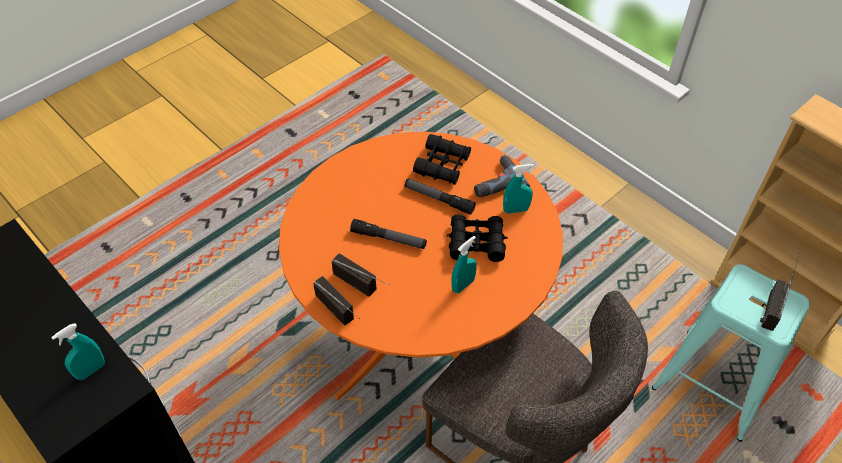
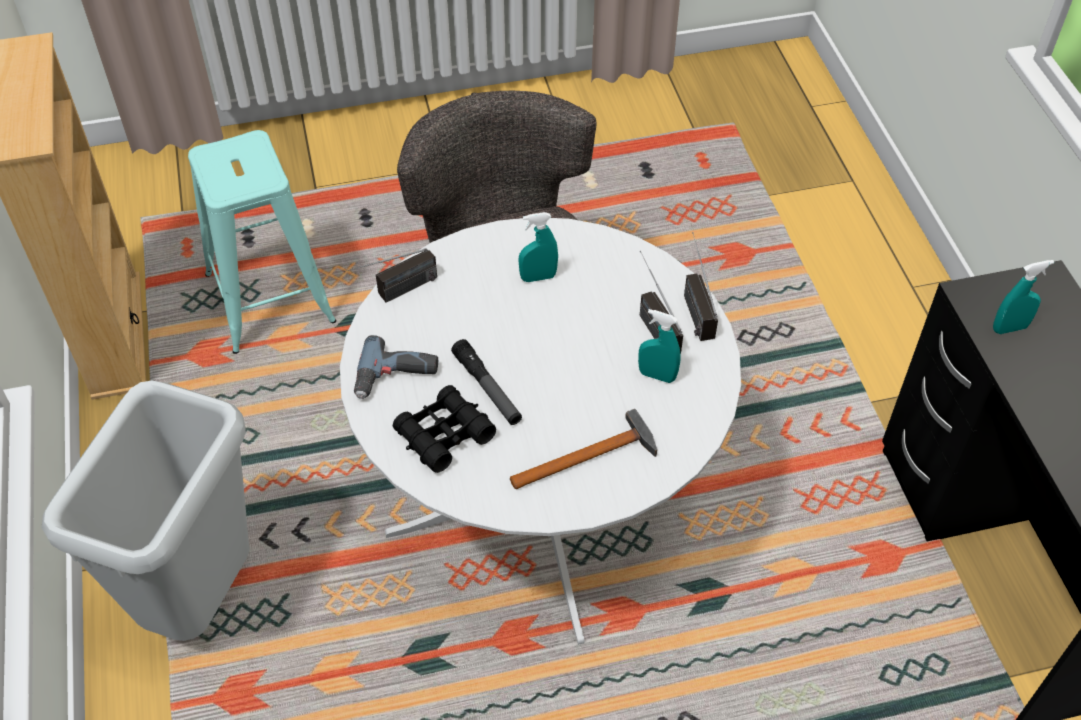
camera: 150 degrees left, 0 degrees up
orange dining table [279,132,563,401] -> white dining table [340,218,741,645]
flashlight [350,219,427,249] -> none
black binoculars [447,214,508,262] -> none
turquoise spray bottle [503,164,534,213] -> turquoise spray bottle moved to [638,309,681,383]
radio [760,253,800,331] -> radio moved to [343,248,437,303]
none -> grey trash can [42,381,250,641]
none -> hammer [510,409,657,489]

